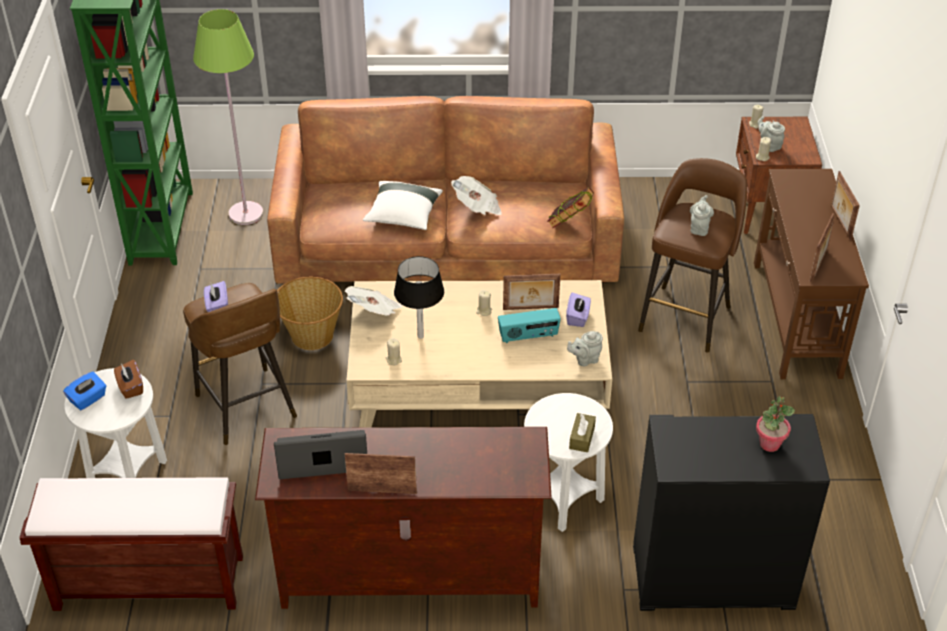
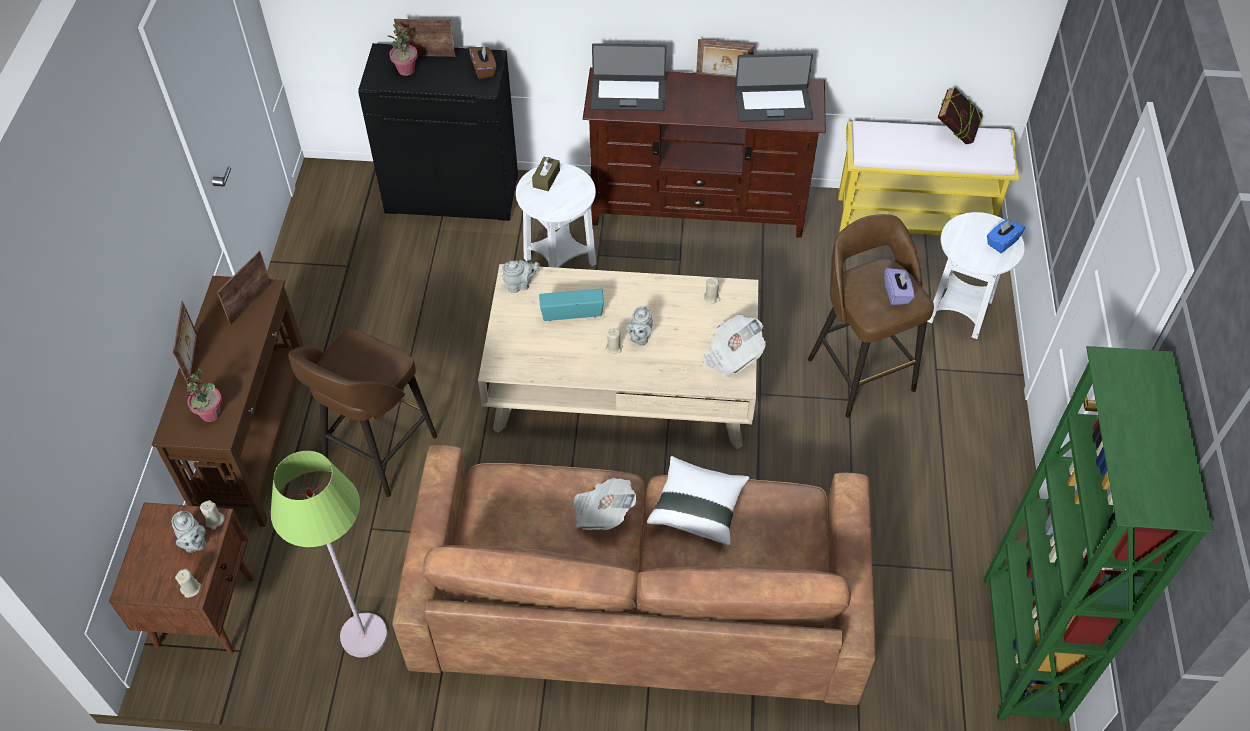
camera: 175 degrees left, 10 degrees up
brown bench [20,477,243,611] -> yellow bench [838,121,1019,235]
brown tissue box [114,360,143,399] -> brown tissue box moved to [469,46,497,79]
green floor lamp [193,9,263,225] -> green floor lamp moved to [271,451,388,657]
basket [277,277,343,350] -> none
black table lamp [394,256,444,339] -> none
picture frame [503,274,561,310] -> picture frame moved to [394,19,455,57]
book [547,187,594,228] -> book moved to [938,87,983,144]
purple tissue box [566,292,591,327] -> none
grey teapot [690,195,714,236] -> grey teapot moved to [626,306,653,346]
none -> potted plant [186,369,222,422]
none -> laptop [591,43,666,111]

